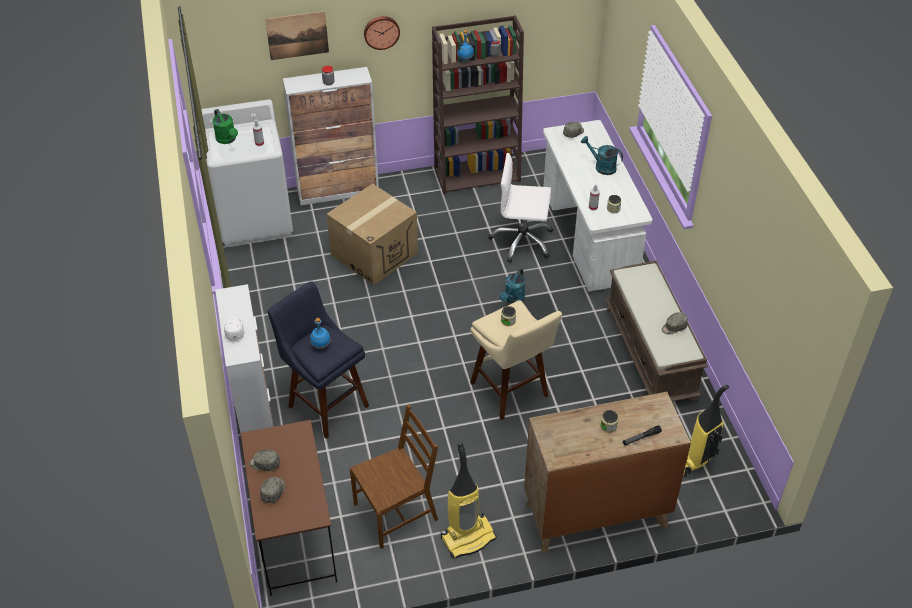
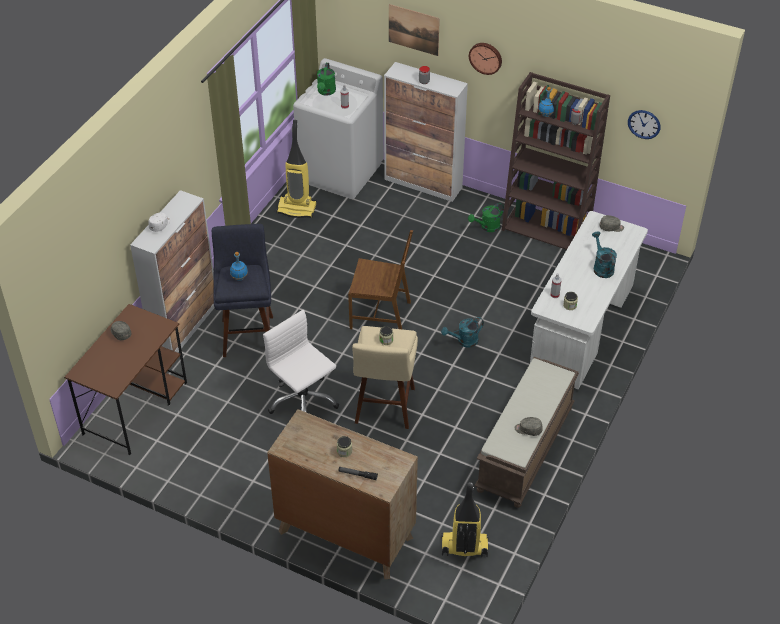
camera: 40 degrees right, 0 degrees up
grey cap [260,477,285,503] -> none
cardboard box [327,184,418,285] -> none
brown chair [350,404,438,549] -> brown chair moved to [348,230,413,329]
vacuum cleaner [441,442,497,558] -> vacuum cleaner moved to [276,120,317,218]
white office chair [488,153,553,263] -> white office chair moved to [263,310,339,414]
none -> green watering can [468,203,504,232]
none -> wall clock [628,110,661,139]

